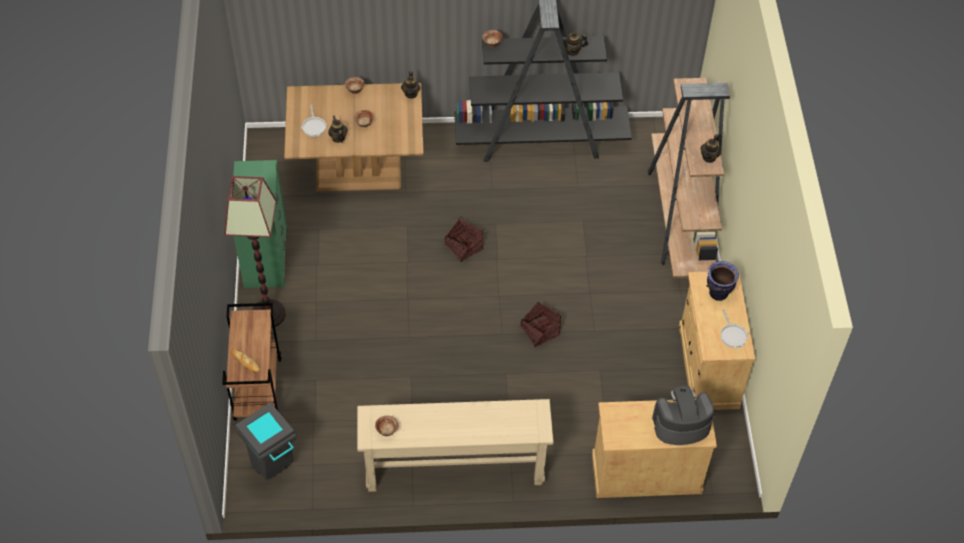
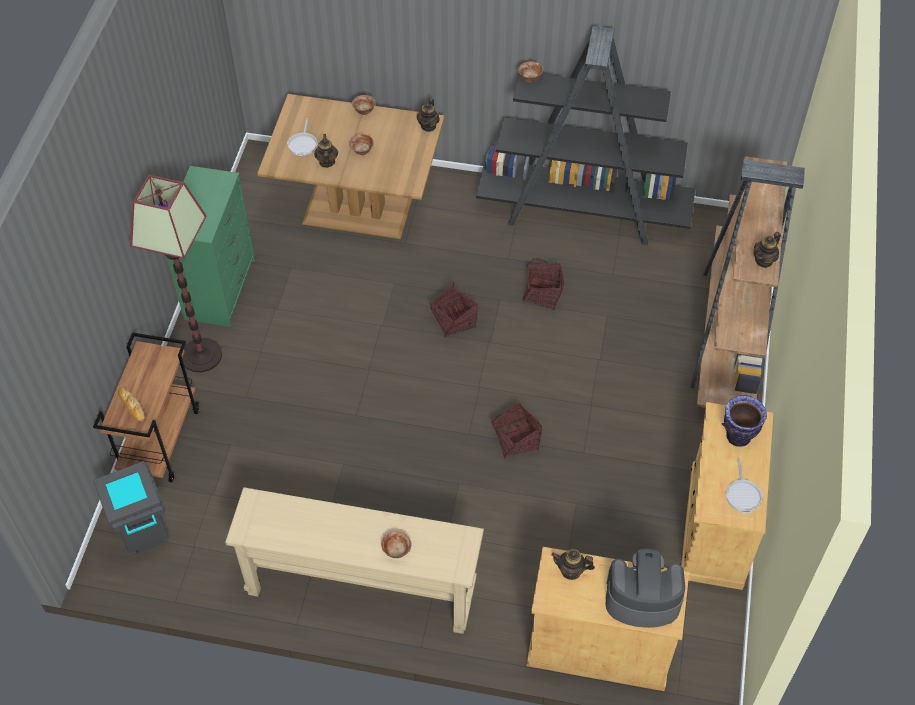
camera: 15 degrees right, 0 degrees up
bowl [375,416,398,436] -> bowl moved to [381,531,412,558]
teapot [563,32,588,56] -> teapot moved to [551,549,595,580]
none -> basket [523,258,564,310]

